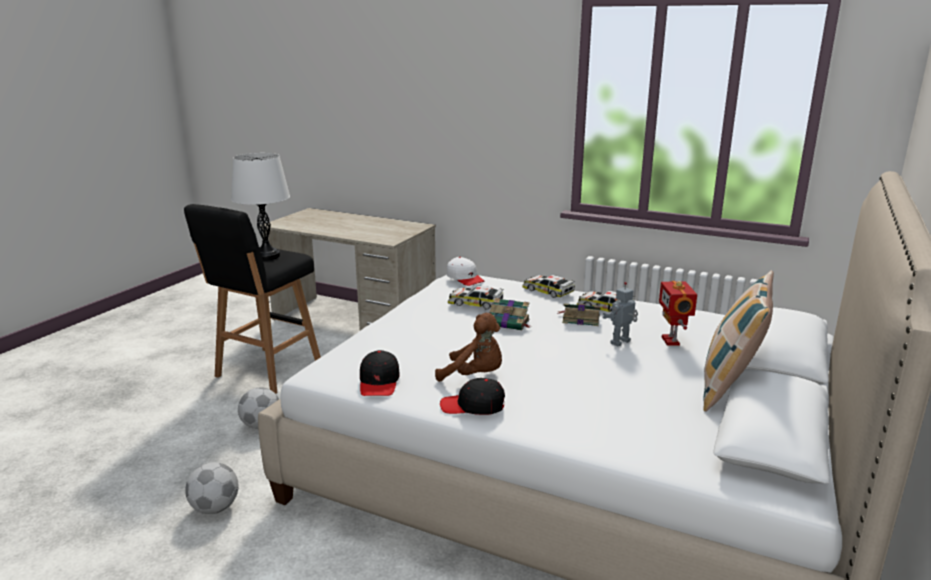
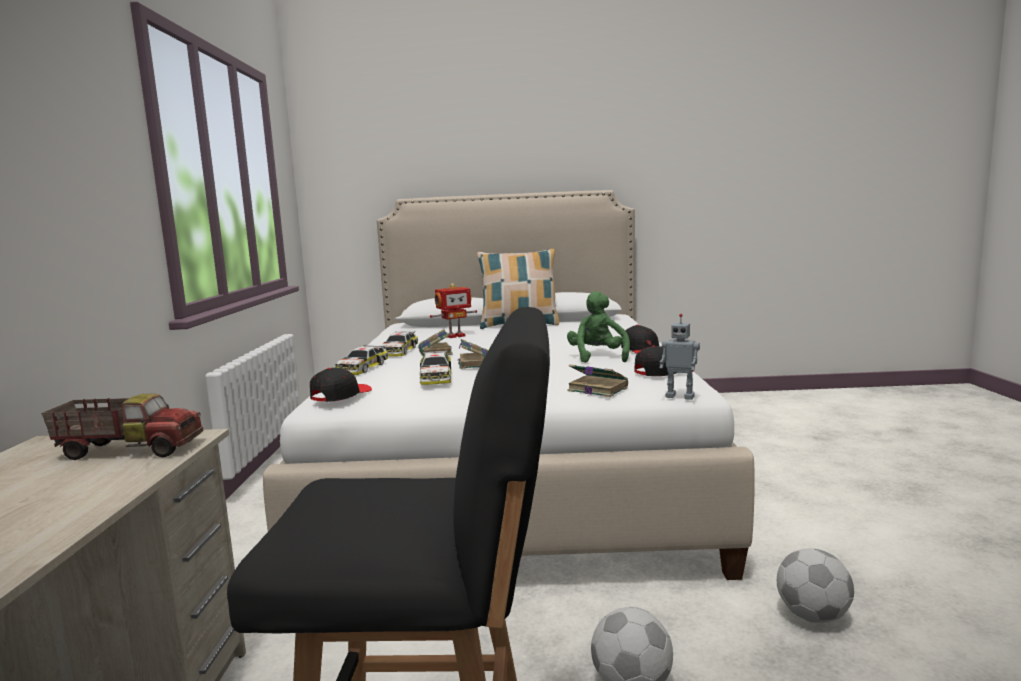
camera: 115 degrees left, 10 degrees down
white table lamp [231,153,290,260] -> none
brown plush toy [435,313,502,382] -> green plush toy [567,291,630,363]
white cap [447,257,485,286] -> black cap [310,368,372,402]
toy robot [603,282,638,346] -> toy robot moved to [660,314,700,400]
none -> toy truck [41,394,204,460]
none -> book [567,364,628,397]

